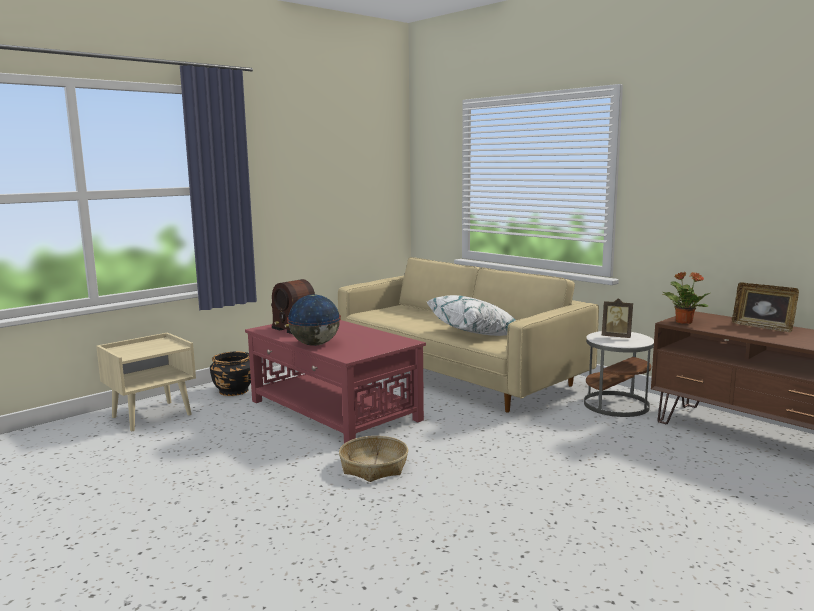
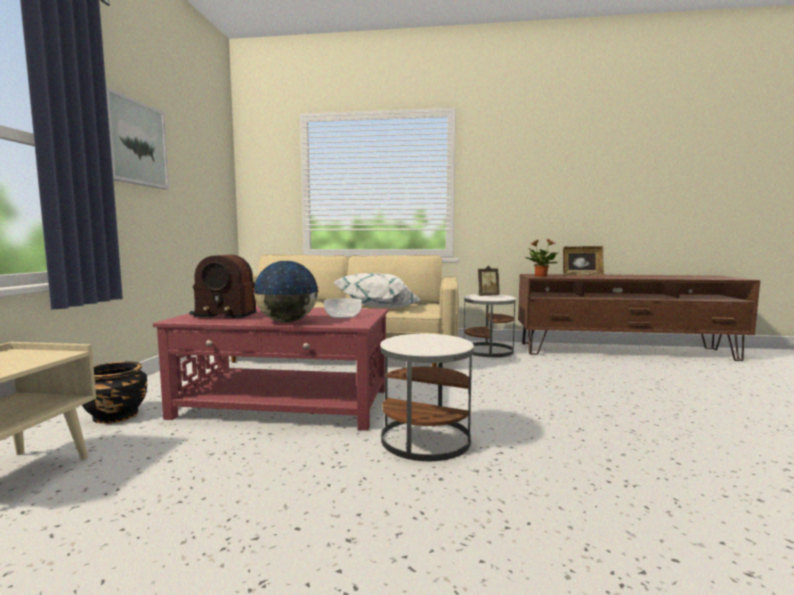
camera: 40 degrees left, 5 degrees down
basket [339,436,408,482] -> white side table [380,334,474,461]
none -> picture [106,86,169,189]
none -> bowl [324,298,362,319]

